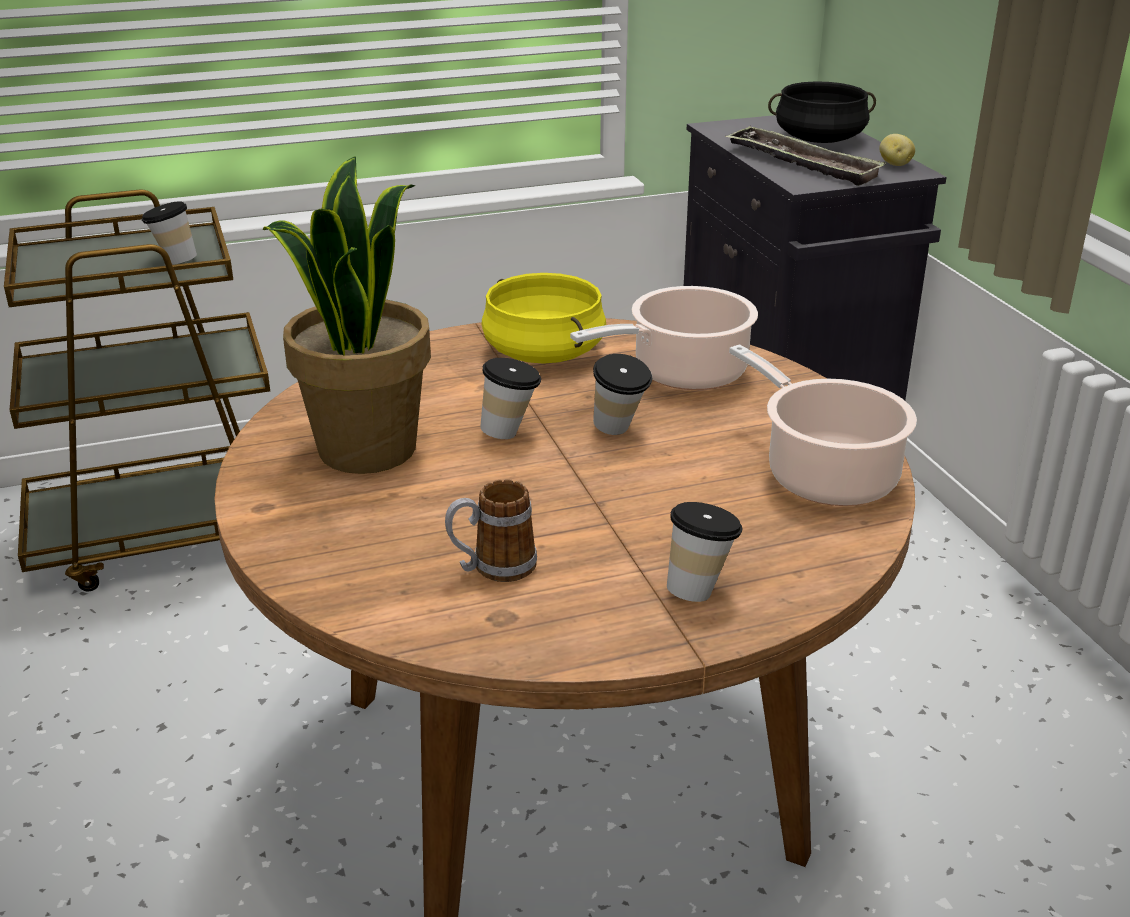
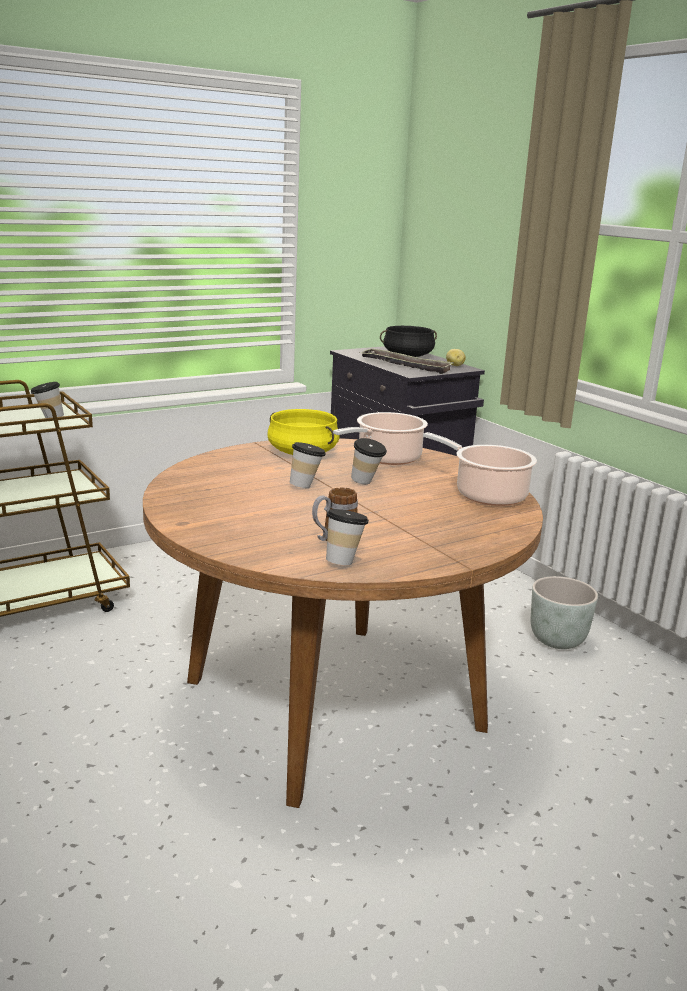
camera: 15 degrees left, 10 degrees down
potted plant [263,156,431,474] -> none
cup [667,502,743,602] -> cup moved to [326,509,369,565]
none -> grey planter [531,576,598,649]

